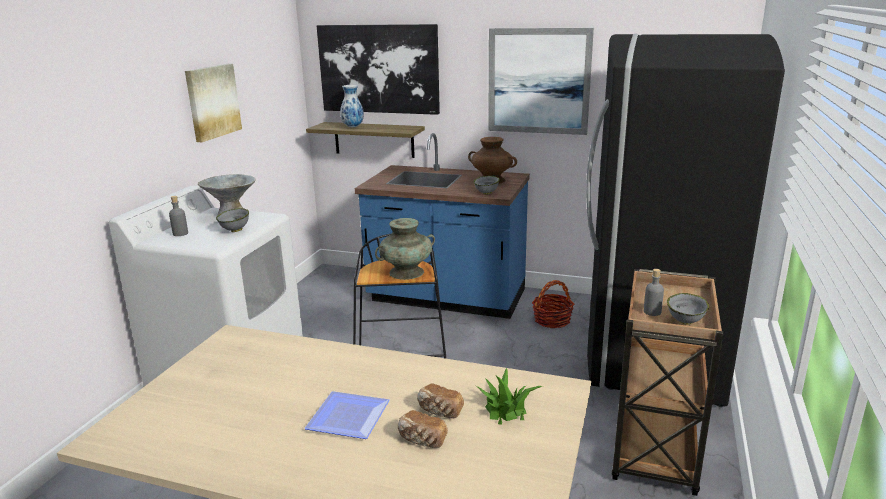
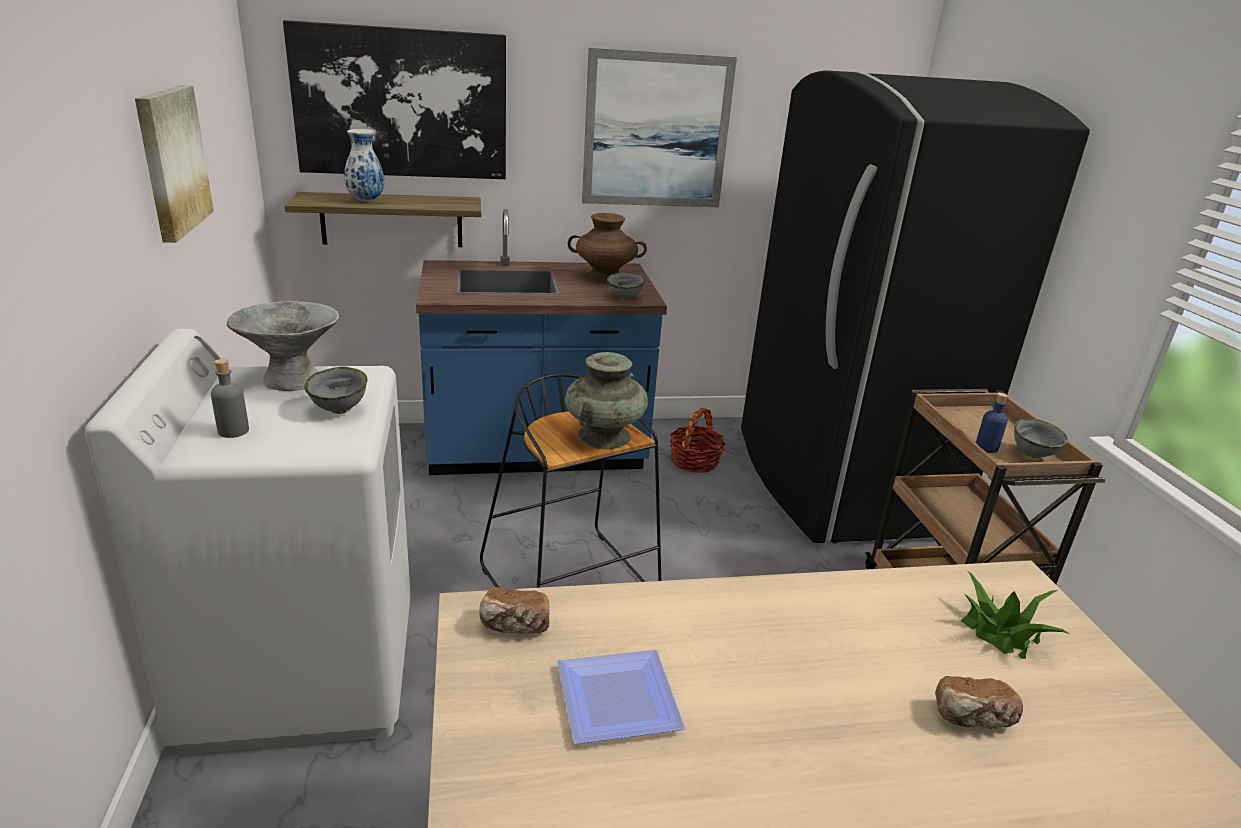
camera: 30 degrees left, 5 degrees up
plate [304,391,390,439] -> plate moved to [557,649,685,744]
bread [417,384,464,418] -> bread moved to [480,587,550,635]
grey bottle [644,269,664,316] -> blue bottle [976,393,1008,453]

